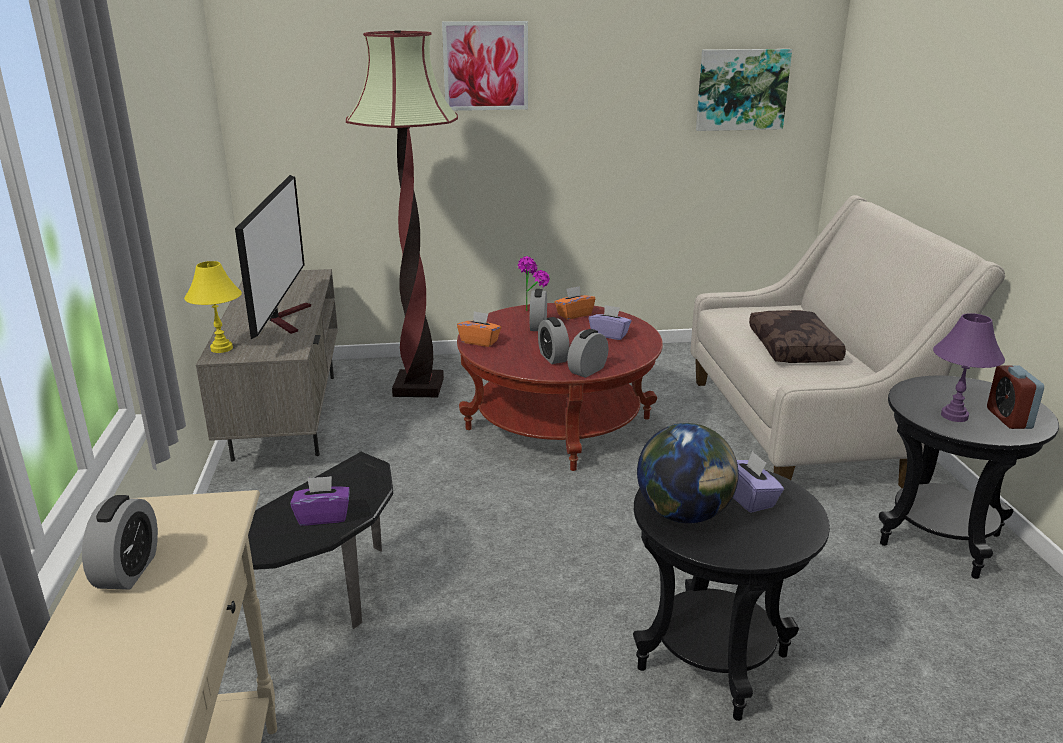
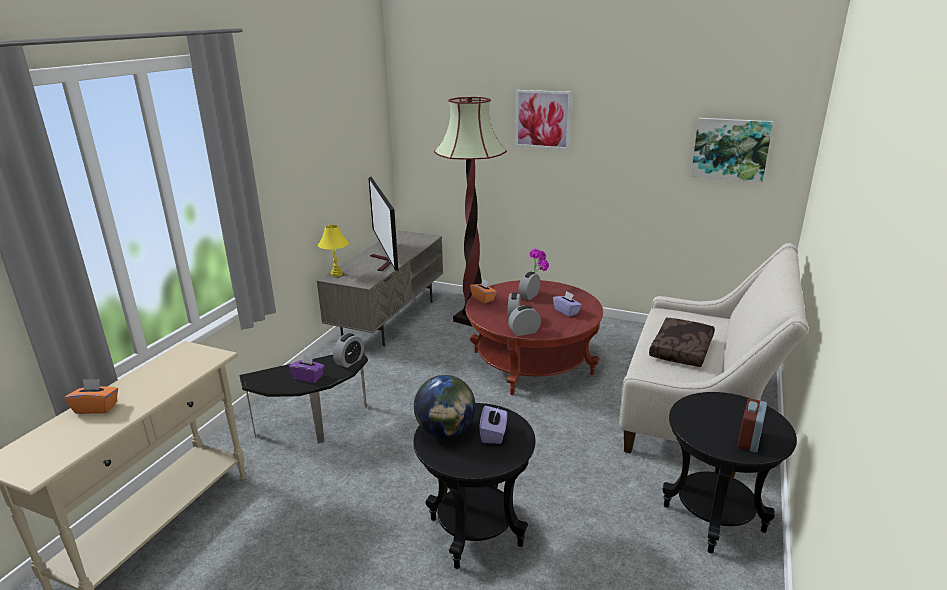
camera: 30 degrees right, 0 degrees up
alarm clock [82,495,158,590] -> alarm clock moved to [333,333,364,368]
television [235,175,311,339] -> television turned 135 degrees clockwise [369,177,398,271]
orange tissue box [554,286,595,320] -> orange tissue box moved to [65,379,118,414]
purple table lamp [933,313,1005,422] -> none

